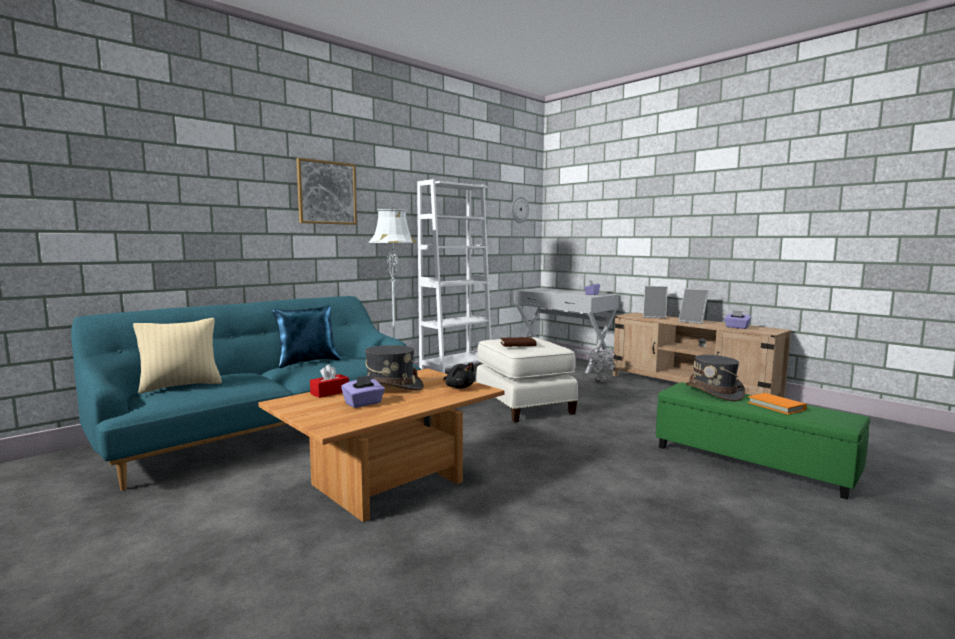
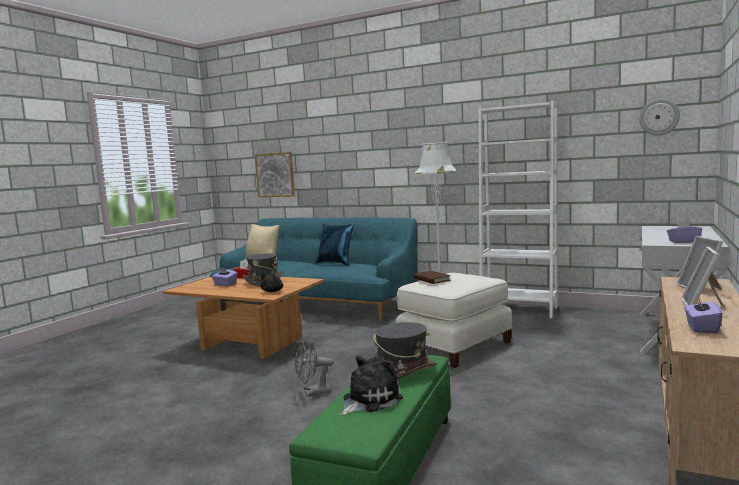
camera: 70 degrees right, 0 degrees up
picture [296,158,357,225] -> picture moved to [255,152,295,197]
grey fan [588,347,617,383] -> grey fan moved to [295,340,334,396]
orange book [748,393,807,415] -> plush toy [340,356,403,416]

